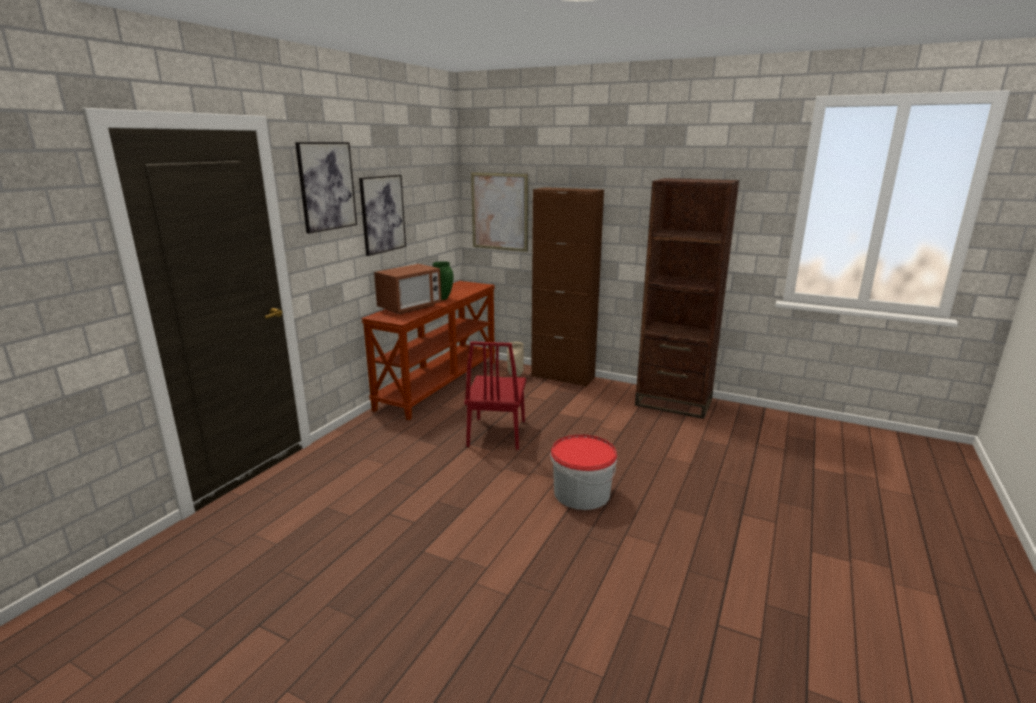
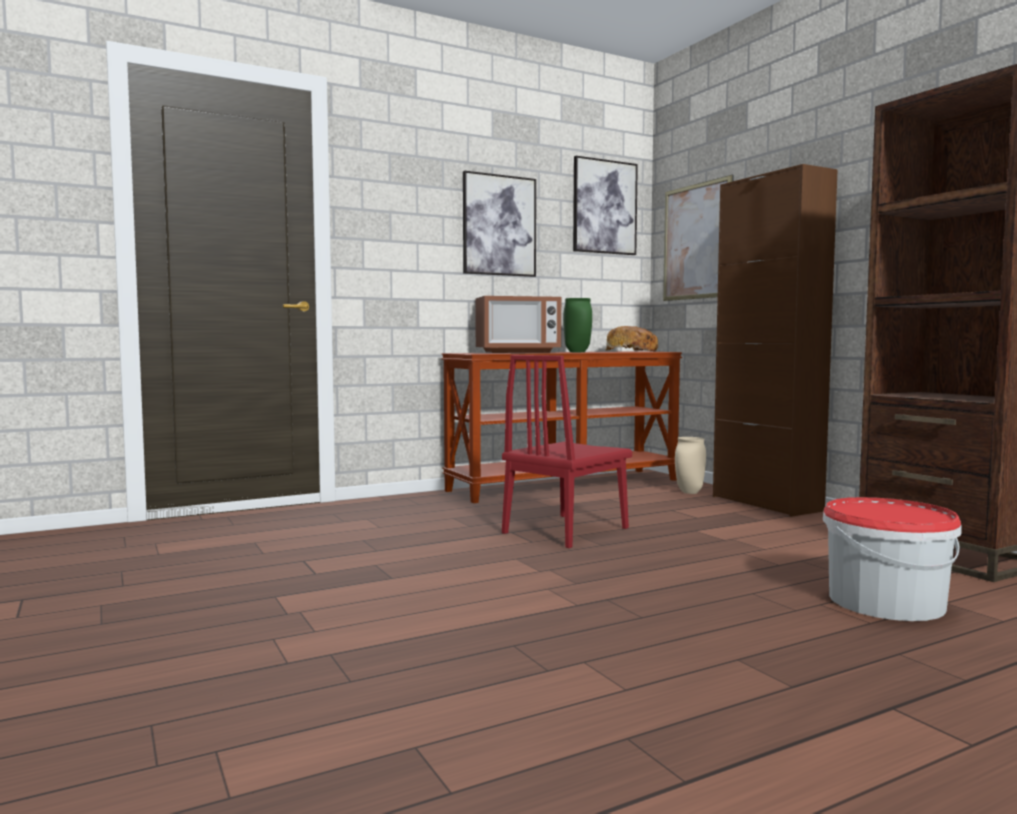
camera: 35 degrees right, 15 degrees down
picture [295,142,357,234] -> picture moved to [573,156,638,255]
bucket [550,434,617,510] -> bucket moved to [823,497,962,621]
none -> bread [605,326,658,352]

